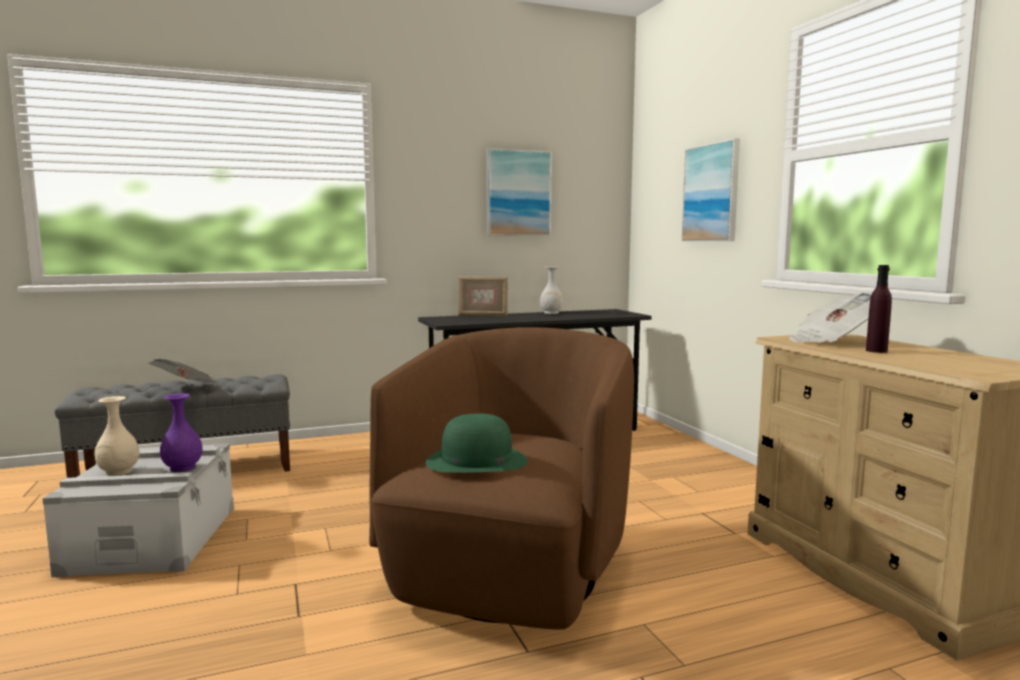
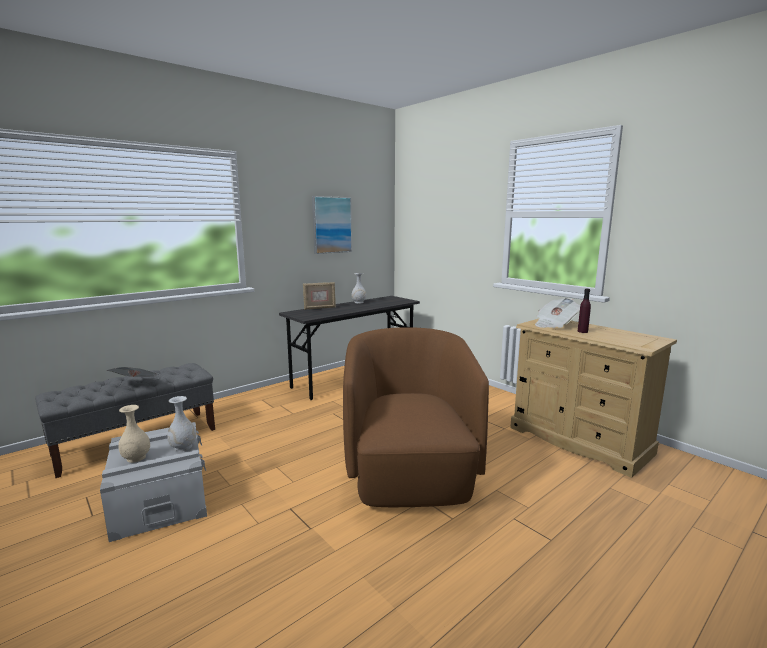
camera: 20 degrees left, 5 degrees up
purple vase [160,393,203,472] -> white vase [167,396,197,451]
green hat [426,413,528,473] -> none
picture [682,138,740,241] -> none

